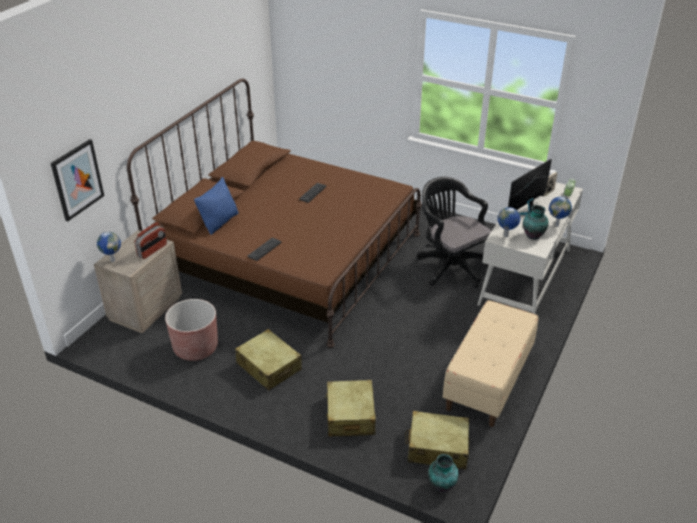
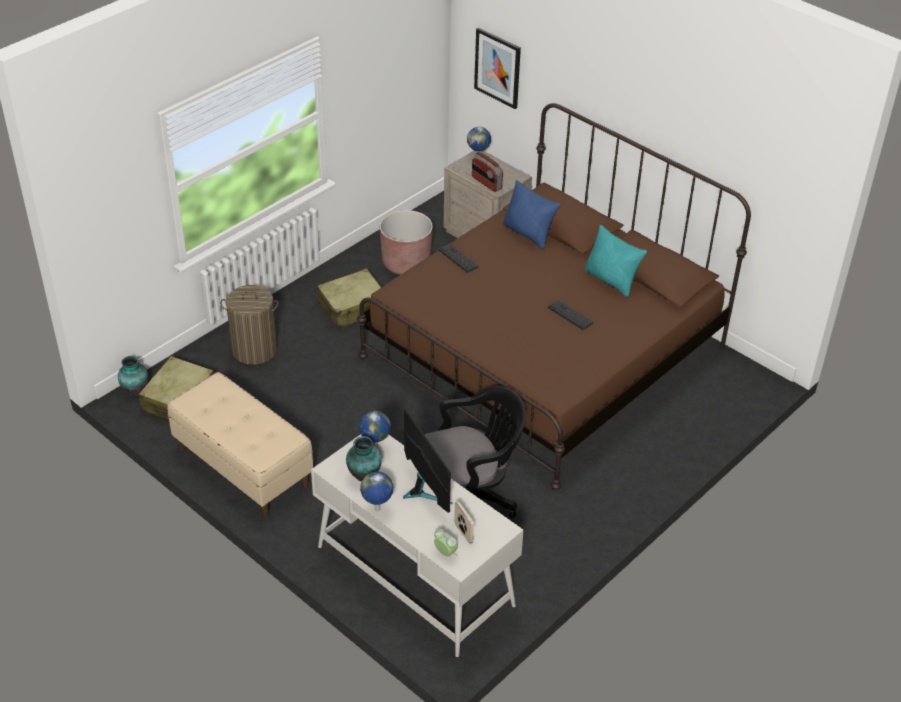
camera: 105 degrees right, 5 degrees up
beige suitcase [325,380,376,437] -> laundry basket [220,285,279,365]
none -> turquoise pillow [585,225,647,297]

